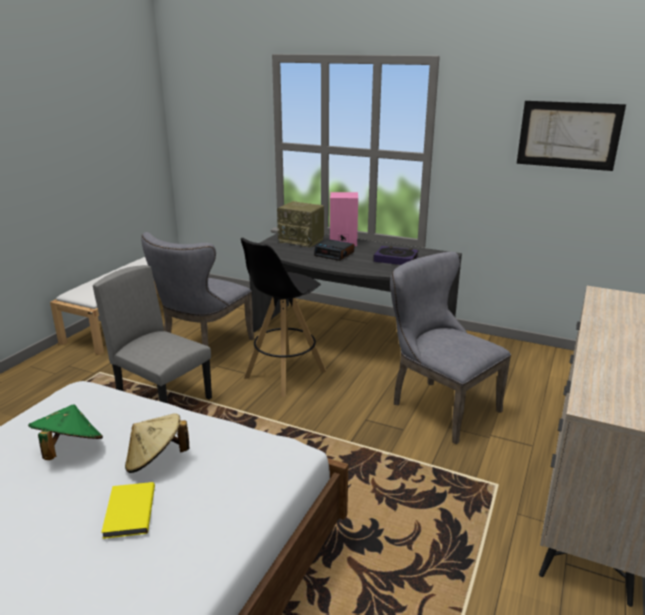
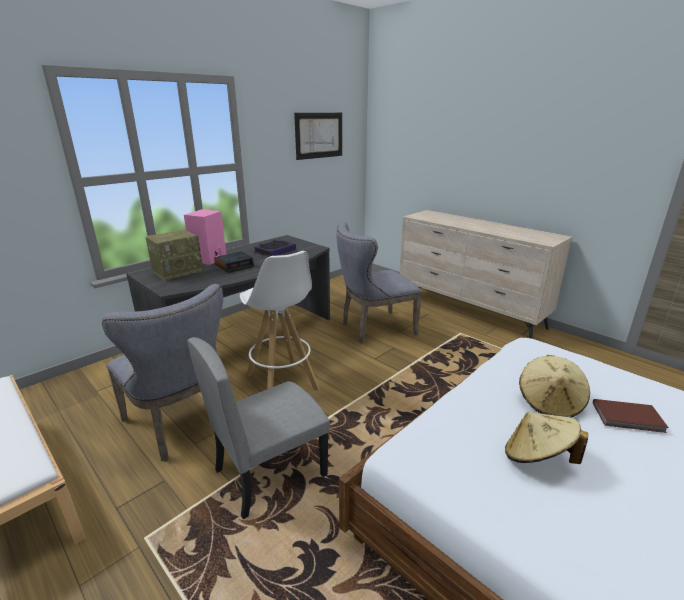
camera: 70 degrees left, 0 degrees up
green hat [28,404,103,460] -> beige hat [505,412,588,464]
yellow book [101,482,155,539] -> brown book [593,399,669,433]
black stool [241,238,326,397] -> white stool [240,251,320,391]

